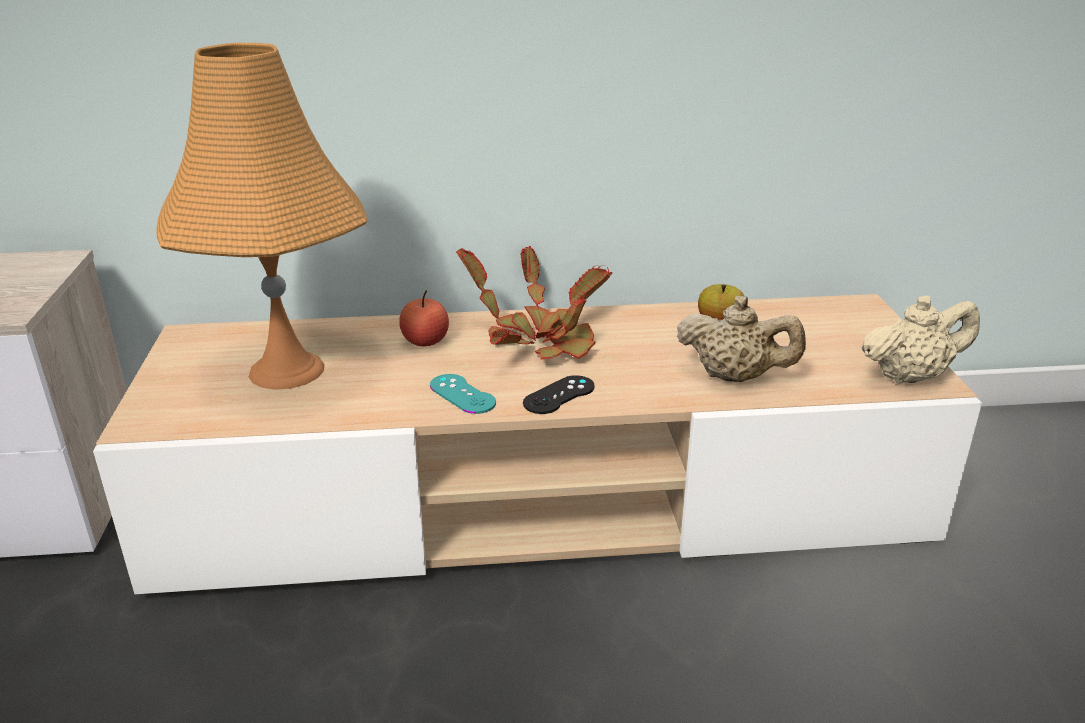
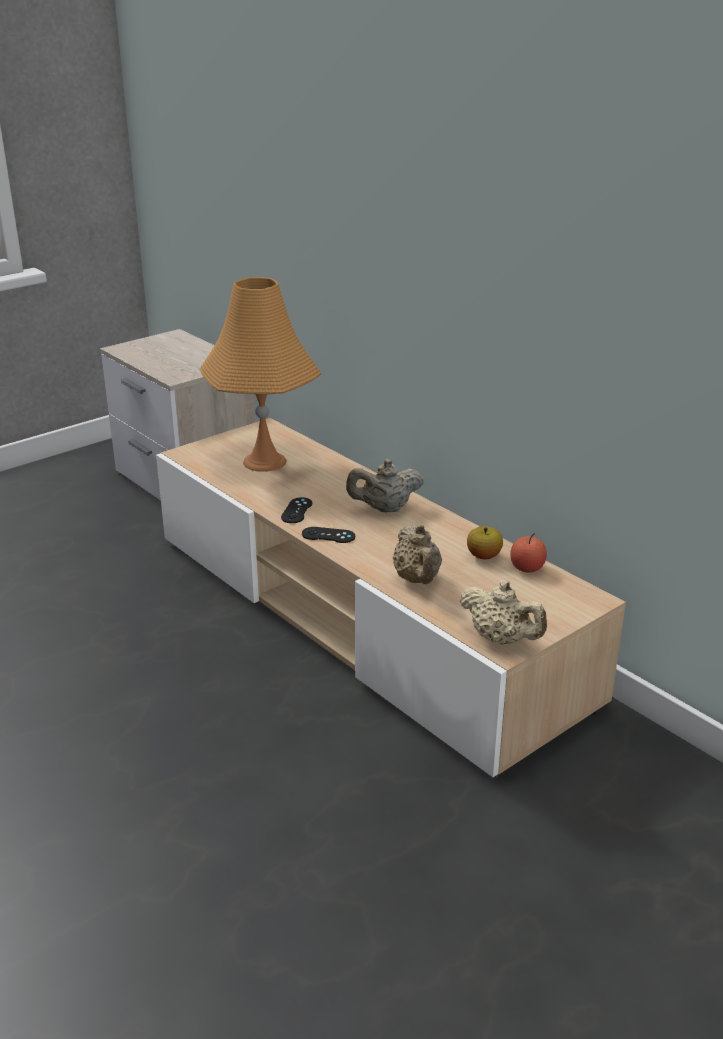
camera: 55 degrees right, 0 degrees up
apple [399,290,449,347] -> apple moved to [510,533,547,573]
turquoise game controller [430,374,496,414] -> black game controller [281,497,312,523]
potted plant [456,246,612,359] -> beige teapot [346,459,424,512]

